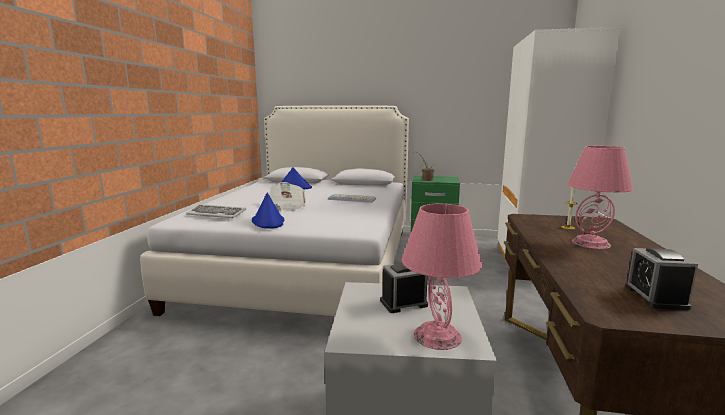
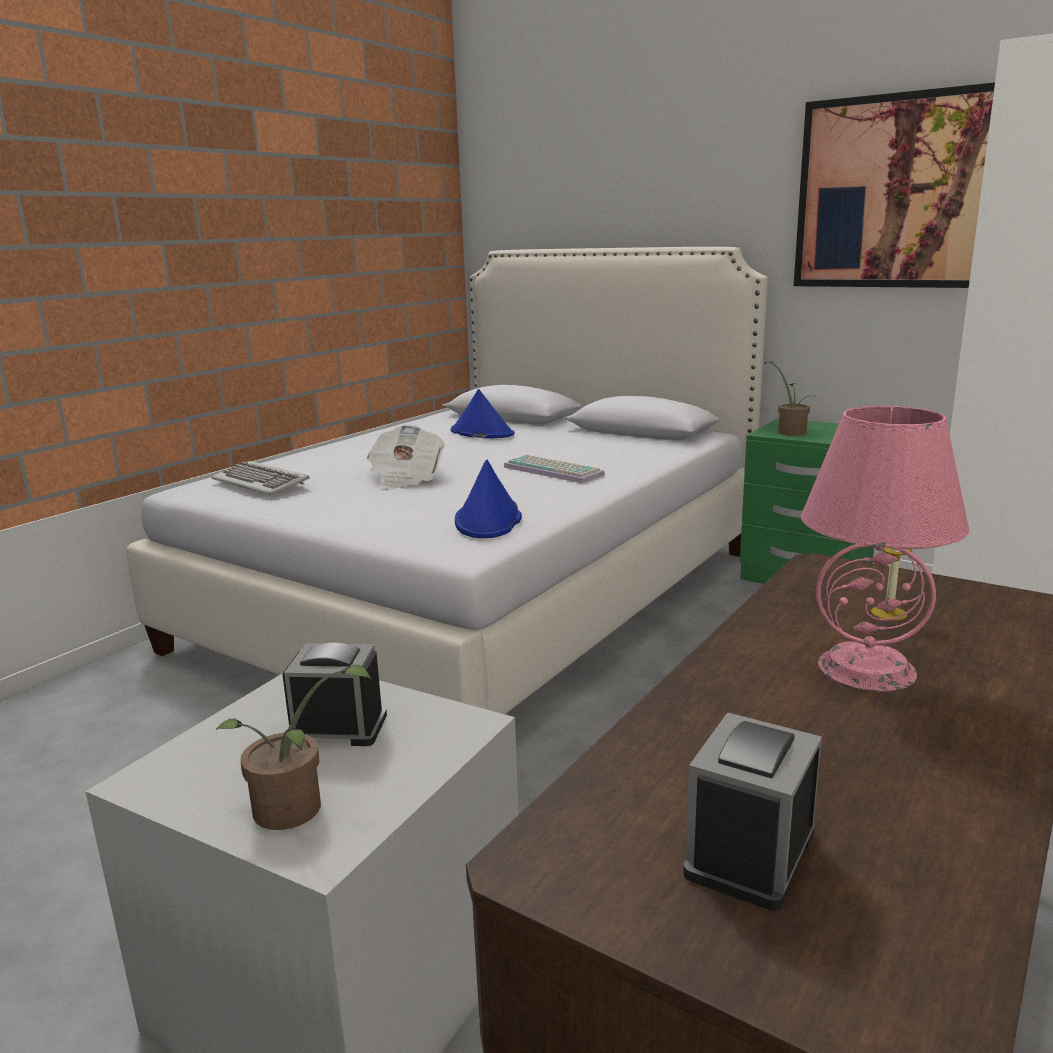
camera: 25 degrees right, 5 degrees up
blue hat [252,192,284,229] -> blue hat moved to [455,460,522,538]
pink table lamp [402,203,482,350] -> potted plant [216,665,372,830]
none -> picture [794,82,995,288]

